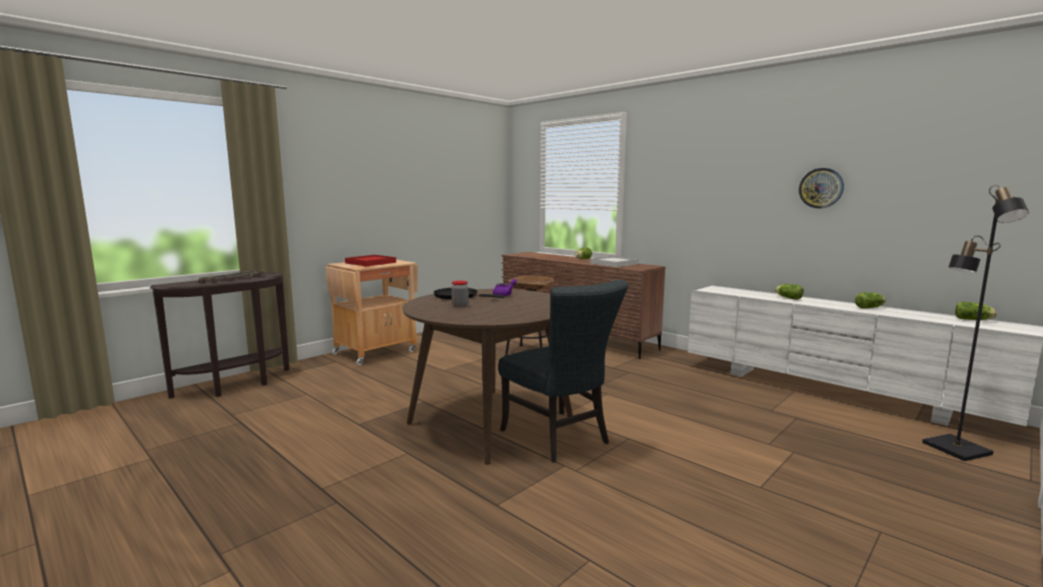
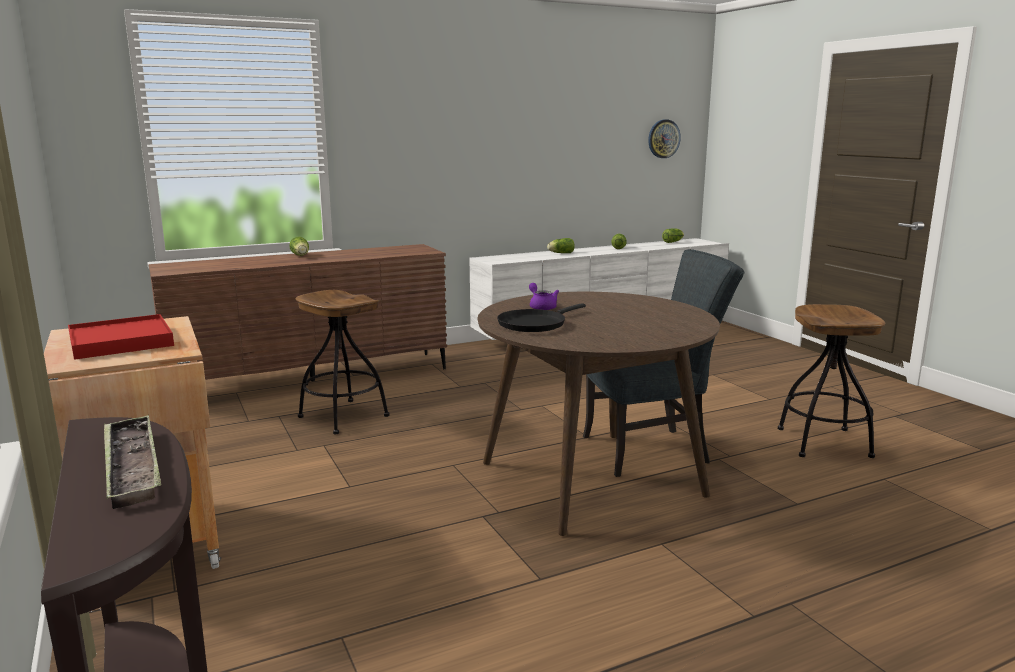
camera: 70 degrees left, 5 degrees up
jar [451,281,469,307] -> none
white tray [590,256,639,267] -> none
wall clock [799,168,844,208] -> wall clock moved to [648,120,681,158]
black floor lamp [922,185,1029,461] -> none
none -> brown stool [778,304,885,458]

